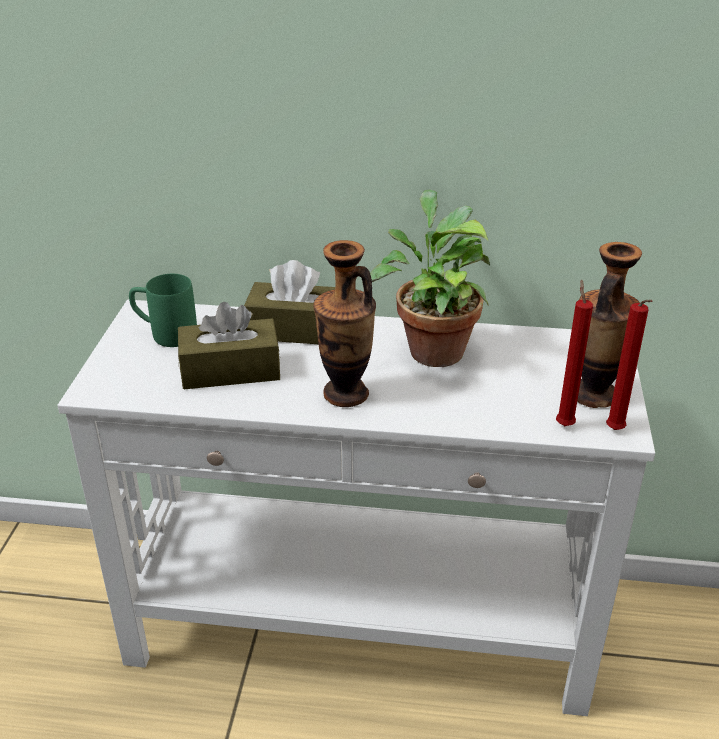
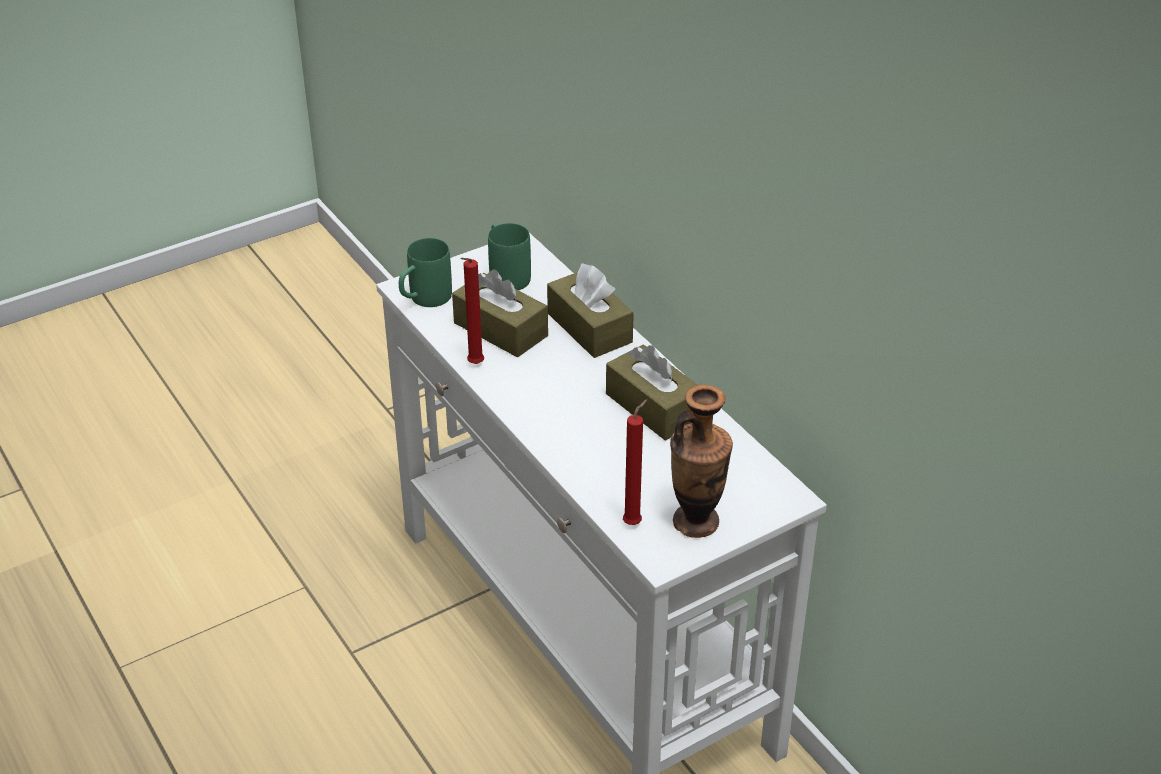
camera: 50 degrees right, 5 degrees up
vase [314,240,376,407] -> none
potted plant [370,190,490,367] -> brown tissue box [606,345,697,441]
red candle [606,300,652,430] -> red candle moved to [460,258,484,364]
none -> green mug [399,238,452,307]

